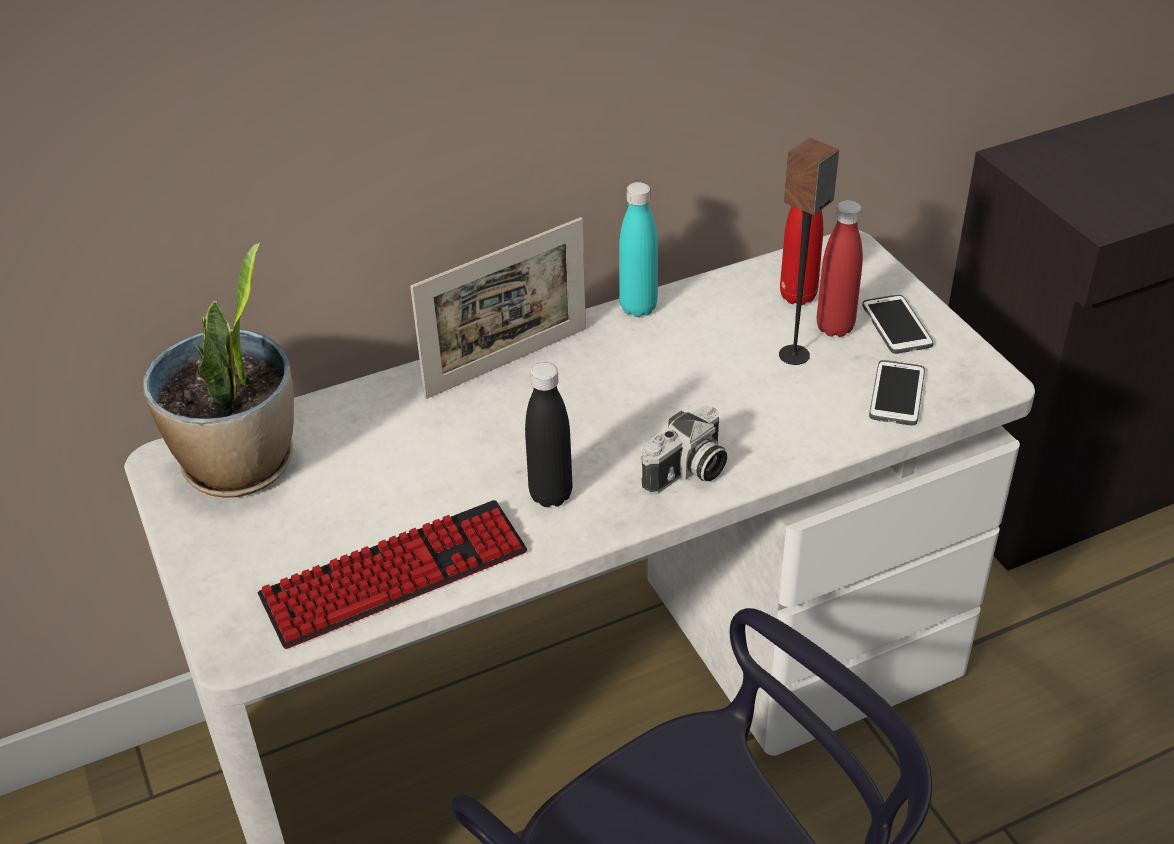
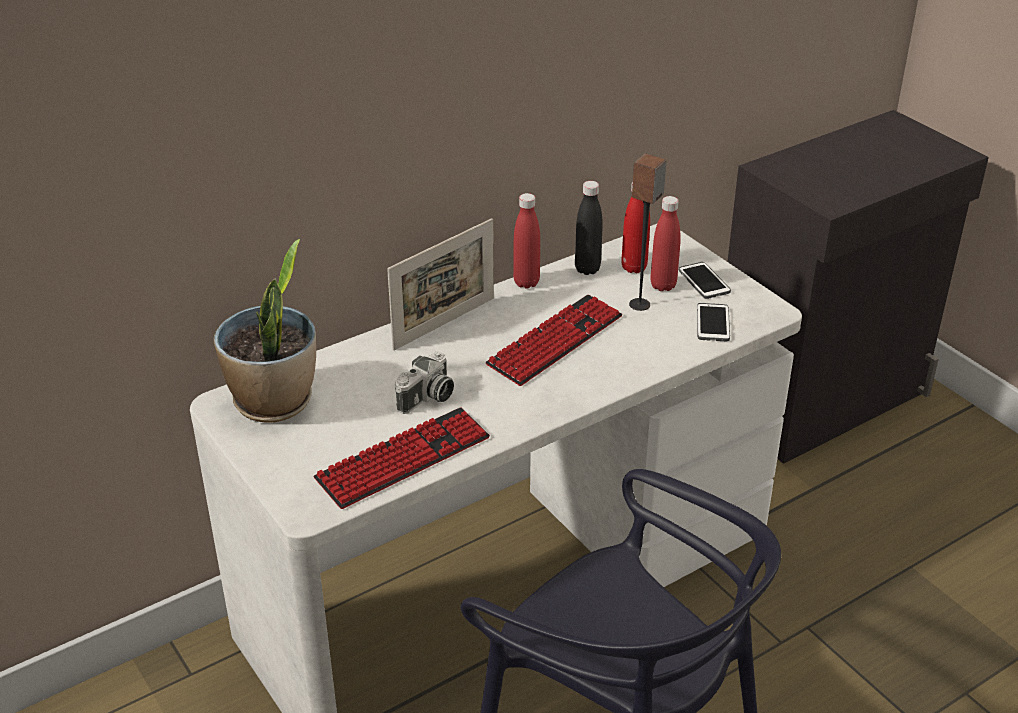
camera: 10 degrees left, 5 degrees down
black bottle [525,362,573,507] -> black bottle moved to [575,181,603,275]
turquoise bottle [619,182,658,317] -> red bottle [513,193,540,289]
camera [642,405,727,495] -> camera moved to [395,351,454,414]
none -> keyboard [486,295,622,386]

